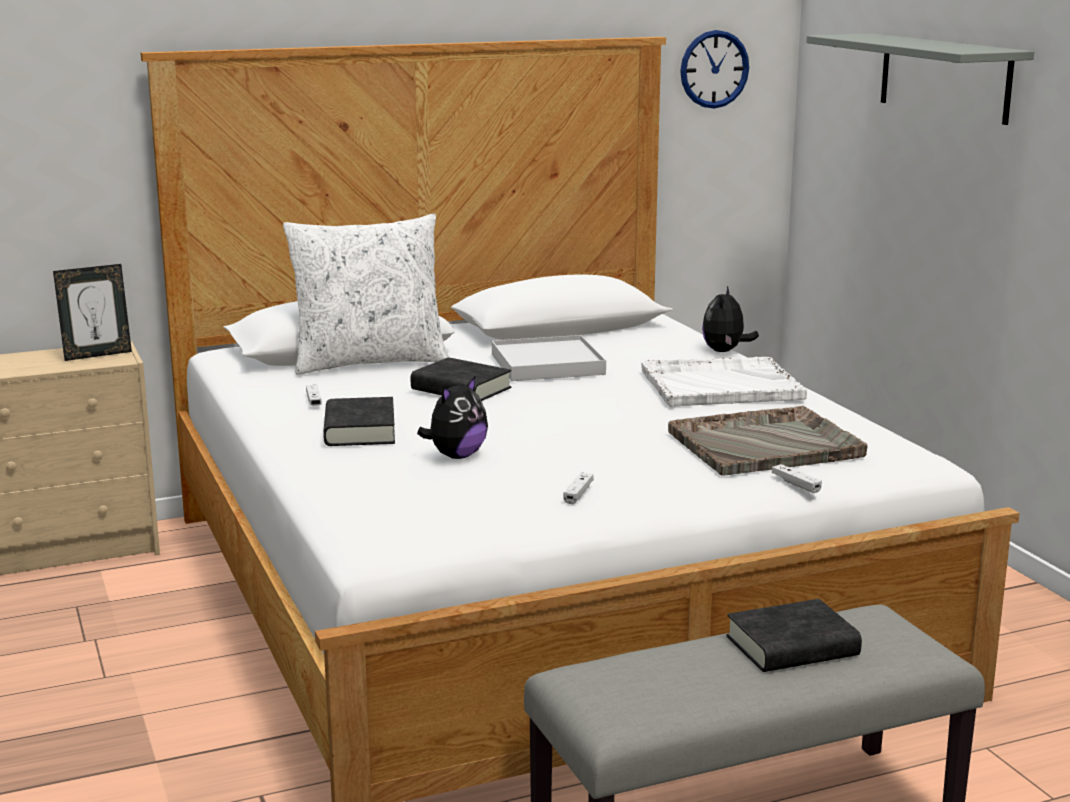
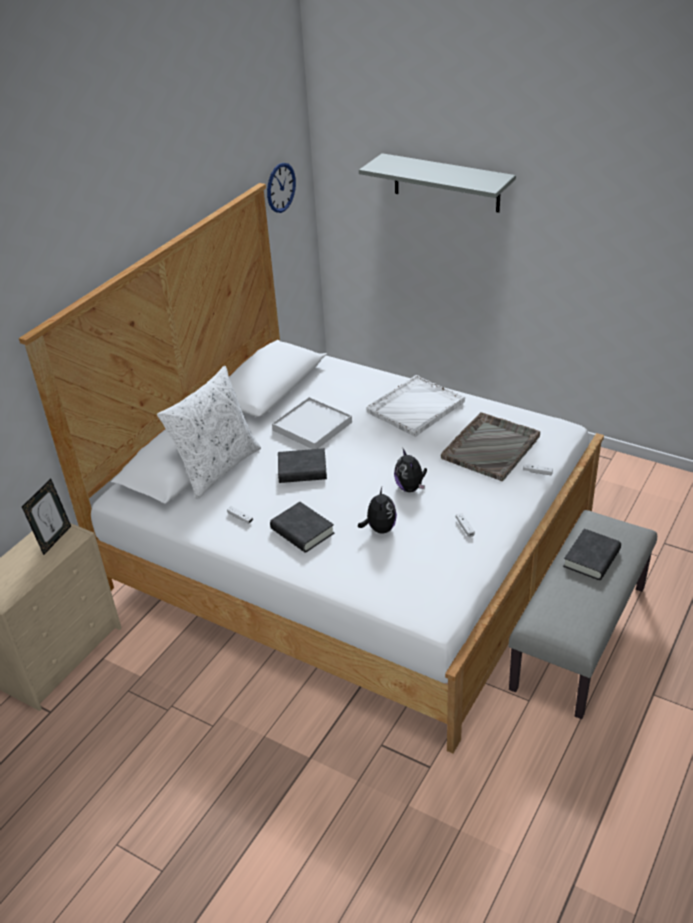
camera: 35 degrees left, 20 degrees up
plush toy [702,286,759,352] -> plush toy moved to [394,449,427,492]

